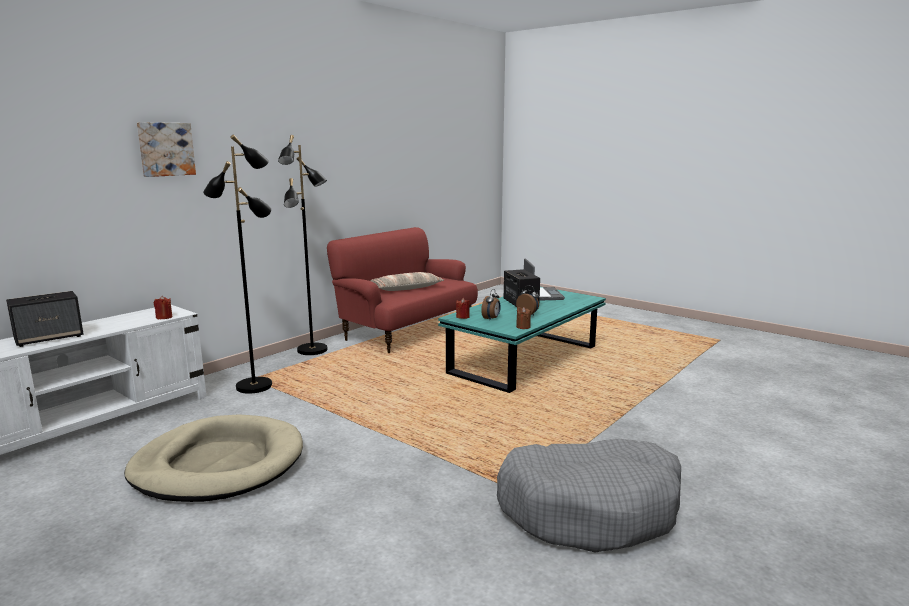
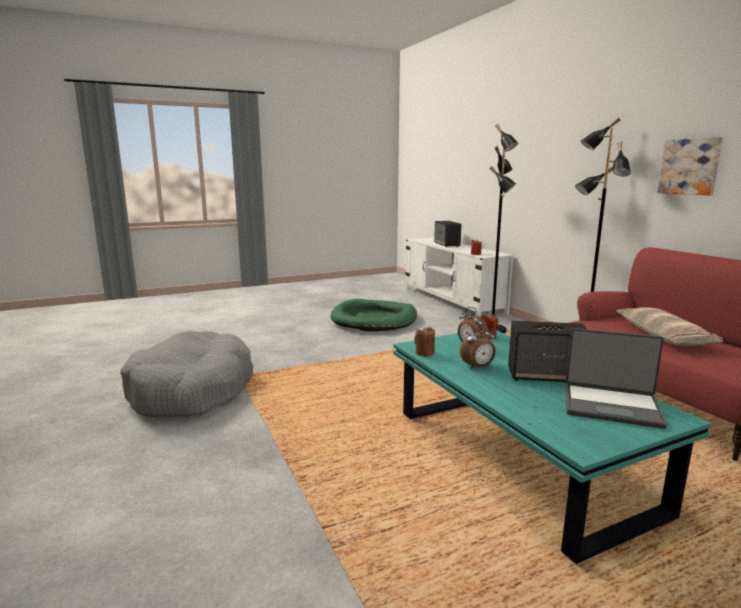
camera: 115 degrees right, 0 degrees up
beige dog bed [124,414,303,502] -> green dog bed [330,299,417,332]
picture [137,122,196,177] -> picture moved to [658,137,723,195]

